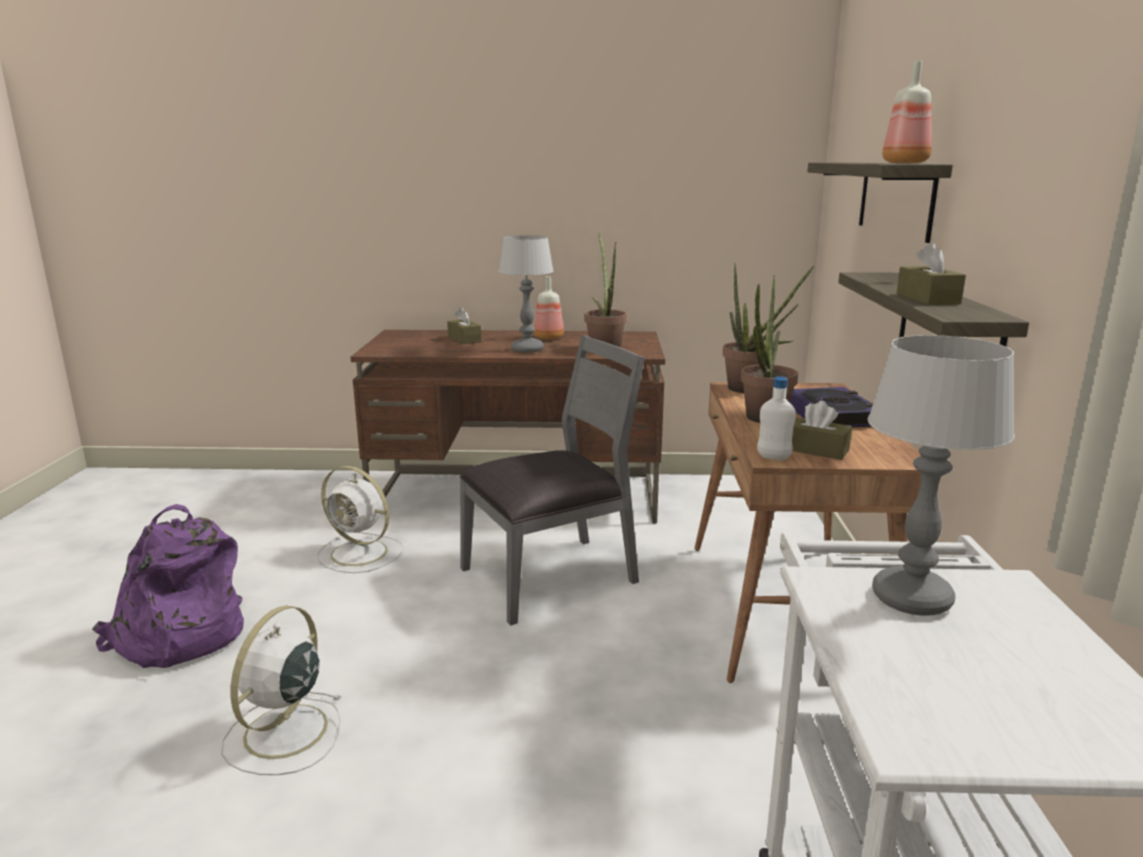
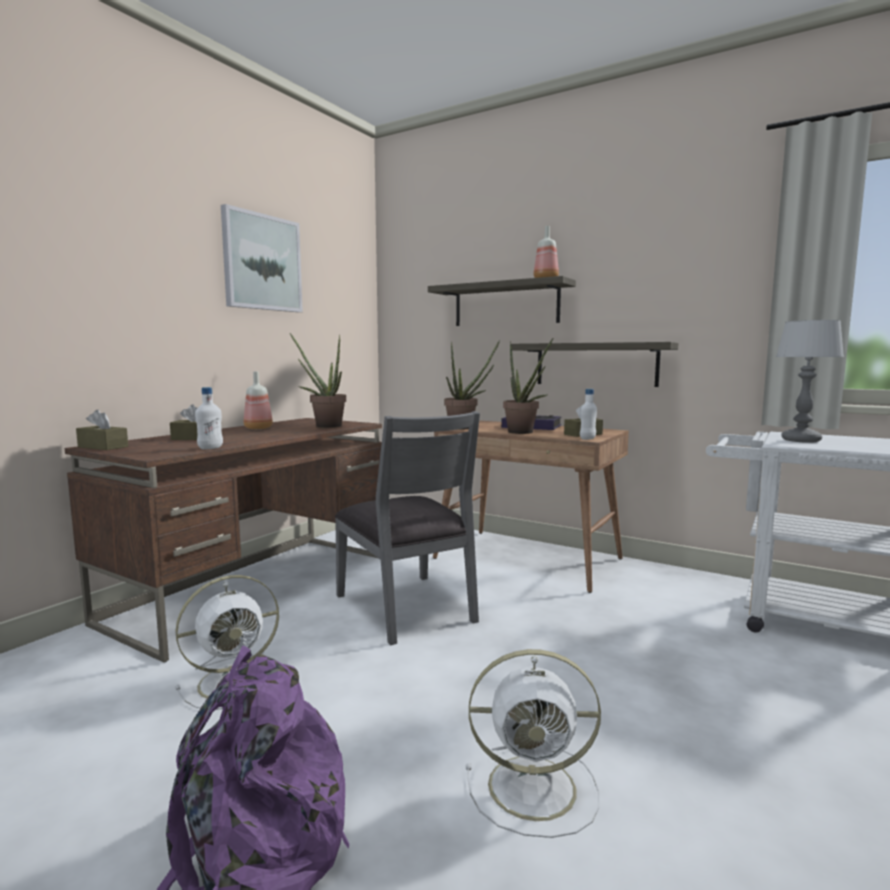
camera: 60 degrees left, 10 degrees down
white fan [221,606,342,775] -> white fan turned 45 degrees counterclockwise [466,649,601,838]
grey chair [460,335,645,626] -> grey chair turned 150 degrees clockwise [334,411,480,645]
table lamp [499,235,554,353] -> none
brown tissue box [897,242,966,305] -> brown tissue box moved to [76,410,128,450]
none -> white bottle [195,387,223,450]
none -> picture [221,204,303,312]

